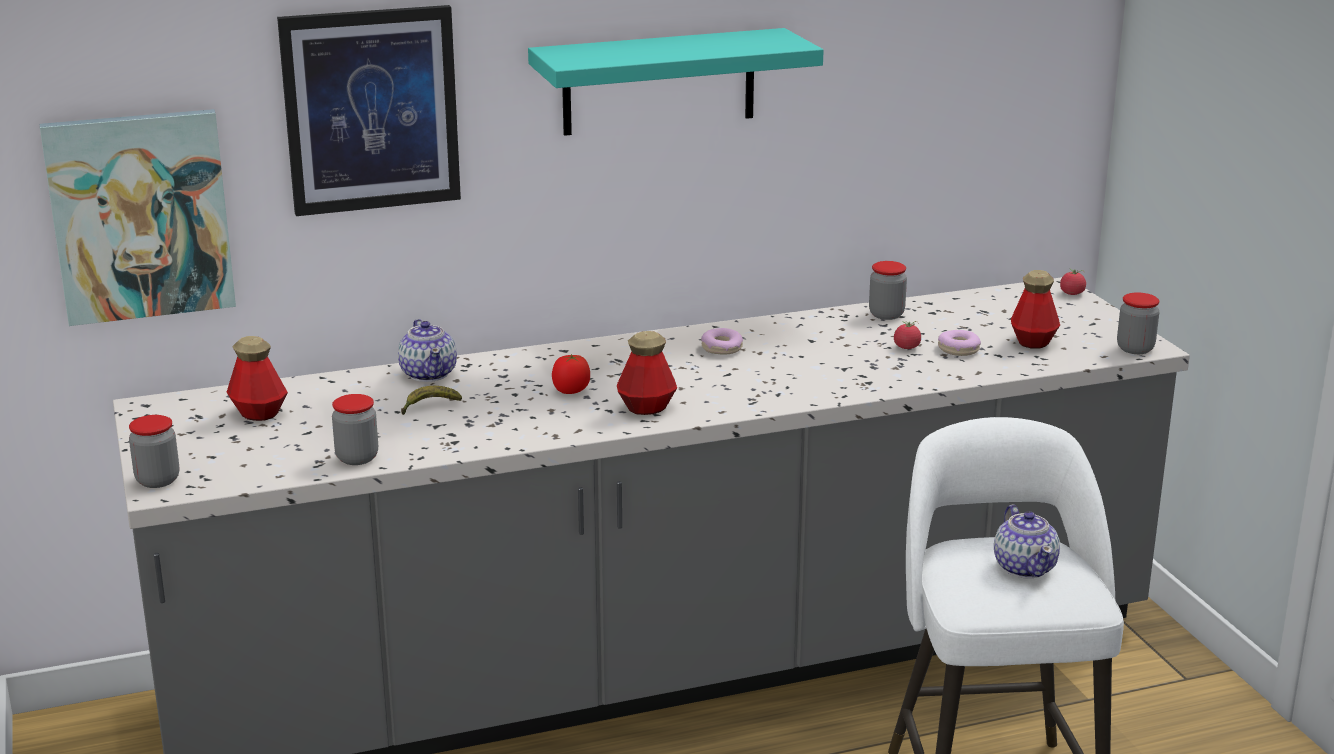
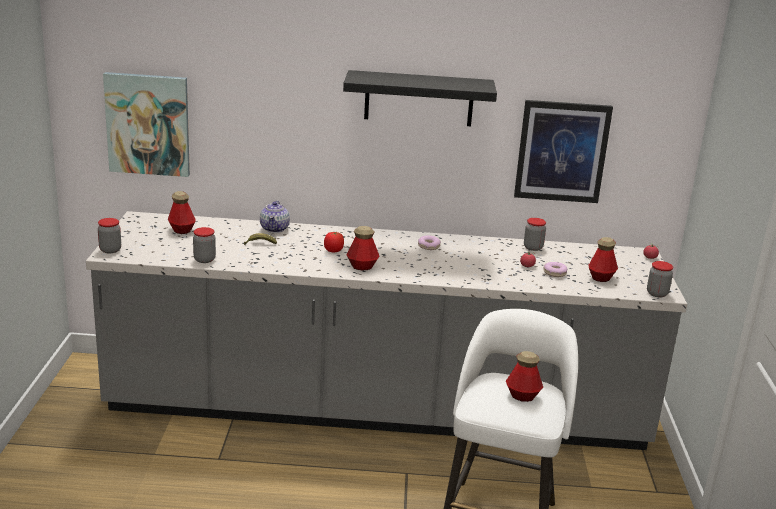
camera: 20 degrees right, 0 degrees up
picture [277,5,461,216] -> picture moved to [514,100,613,203]
turquoise shelf [528,28,824,136] -> black shelf [343,70,497,126]
teapot [994,505,1060,579] -> bottle [506,351,543,402]

